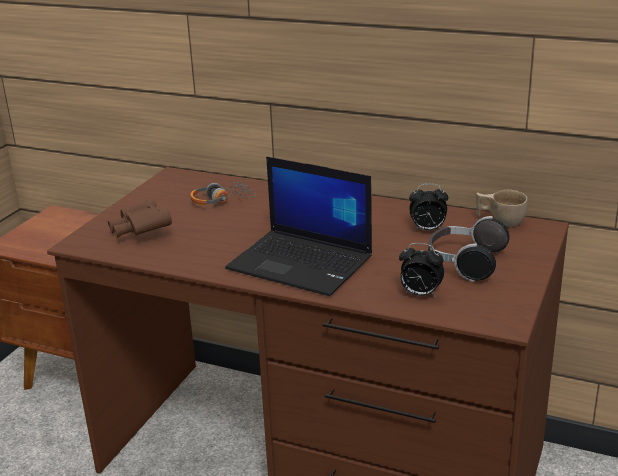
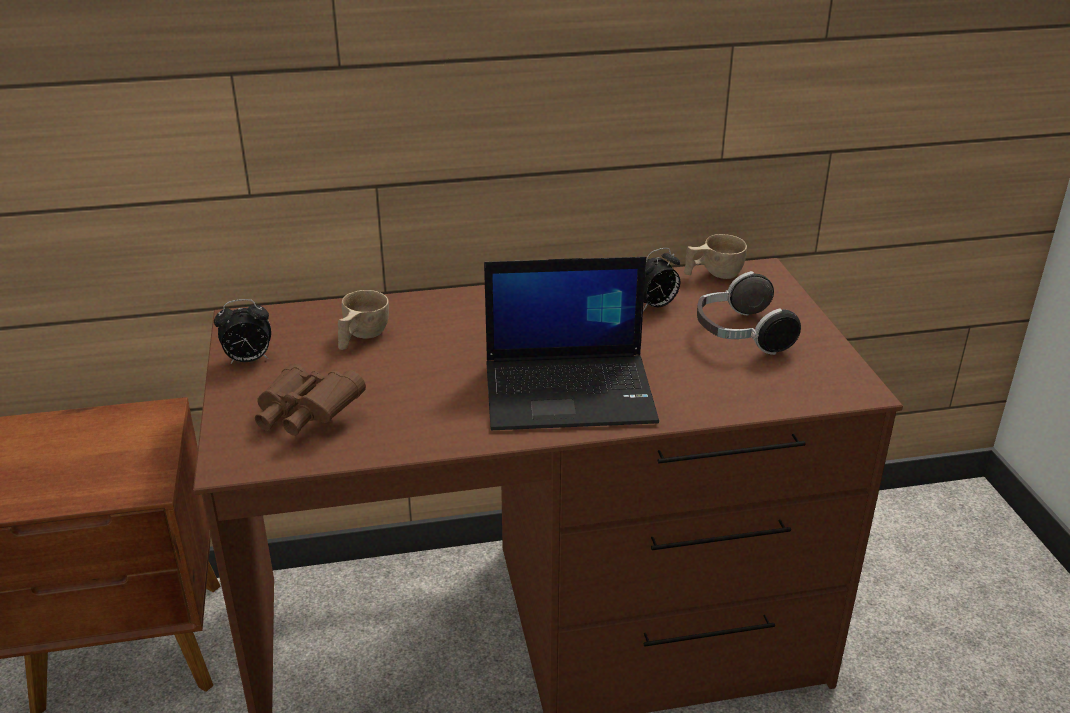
camera: 35 degrees left, 5 degrees up
headphones [190,180,256,205] -> beige cup [338,290,389,350]
alarm clock [399,243,444,297] -> alarm clock moved to [214,299,271,364]

